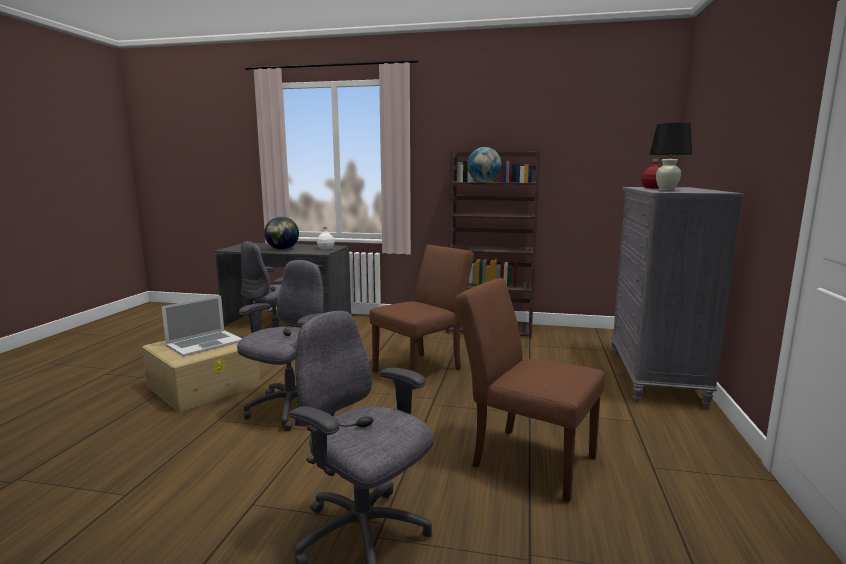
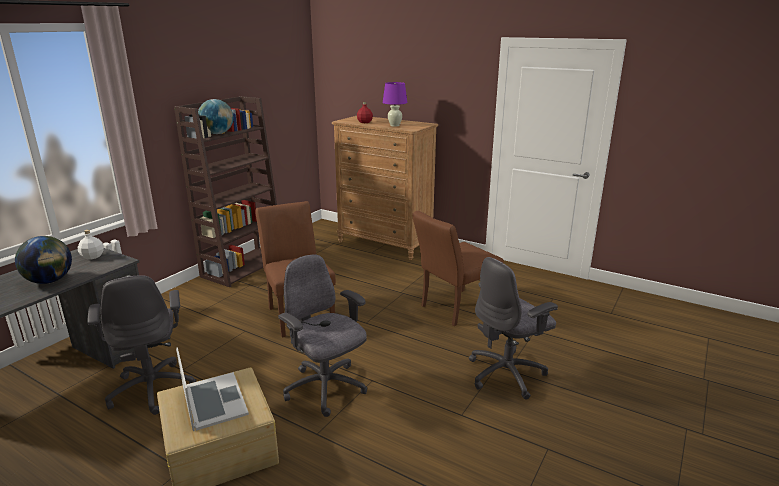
camera: 70 degrees left, 10 degrees up
grey dresser [611,187,744,408] -> brown dresser [332,116,438,260]
black table lamp [649,123,692,191] -> purple table lamp [383,82,408,127]

